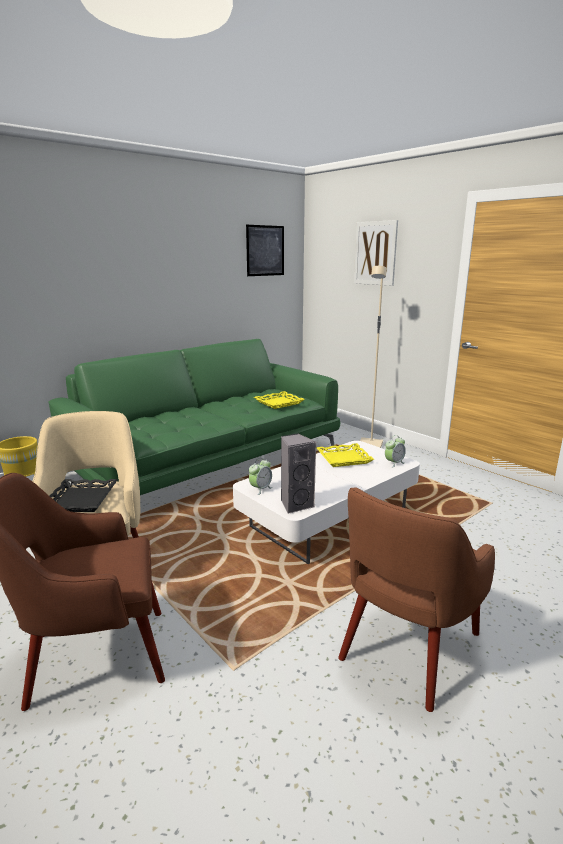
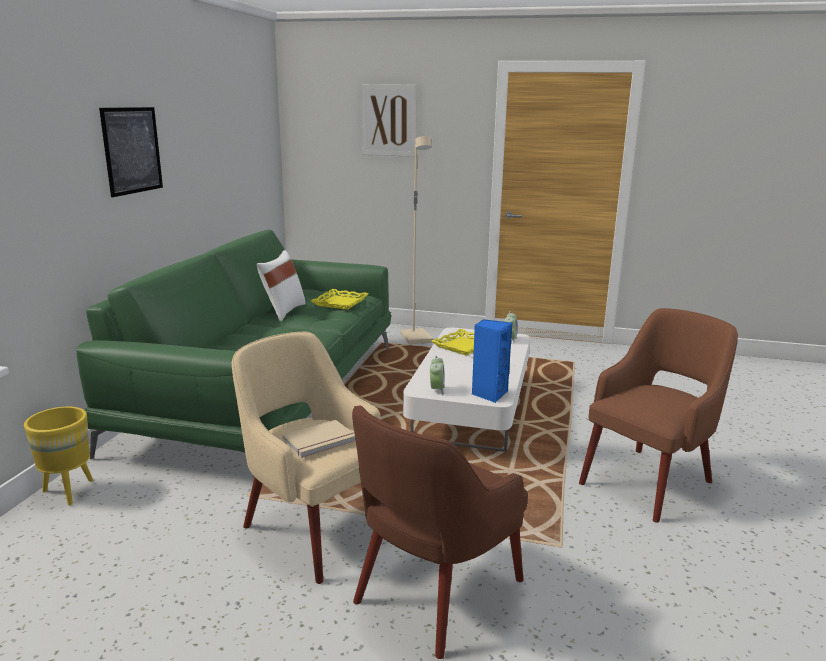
camera: 35 degrees left, 0 degrees up
black tray [49,479,118,512] -> beige book [282,420,356,458]
picture [246,225,284,276] -> picture moved to [99,107,163,197]
grey speaker [281,433,316,514] -> blue speaker [472,319,512,403]
brown armchair [338,487,495,712] -> brown armchair turned 135 degrees counterclockwise [579,308,738,523]
none -> white pillow [257,250,306,321]

